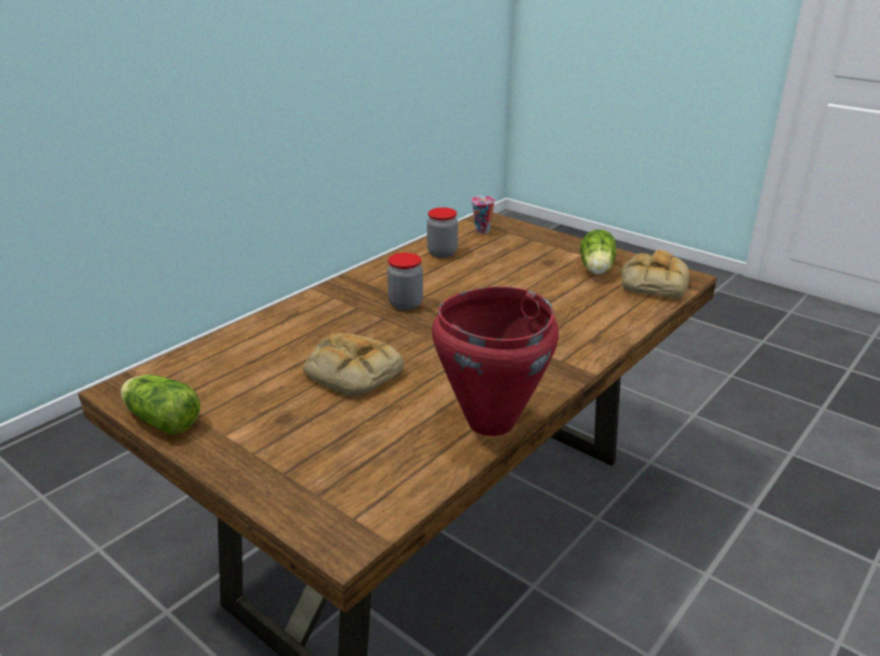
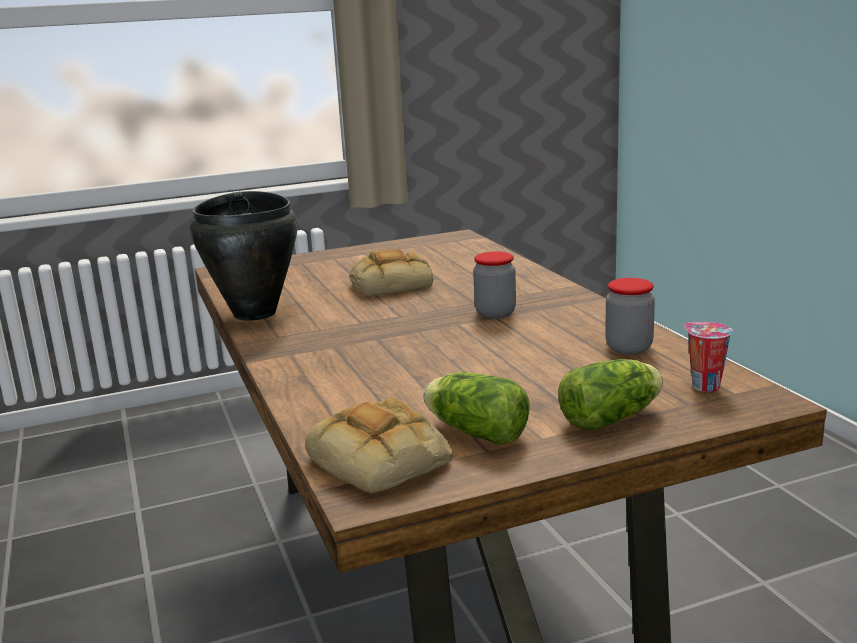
camera: 120 degrees right, 10 degrees down
lettuce [121,375,201,435] -> lettuce moved to [558,359,663,430]
red cooking pot [432,286,559,436] -> black cooking pot [190,191,298,321]

